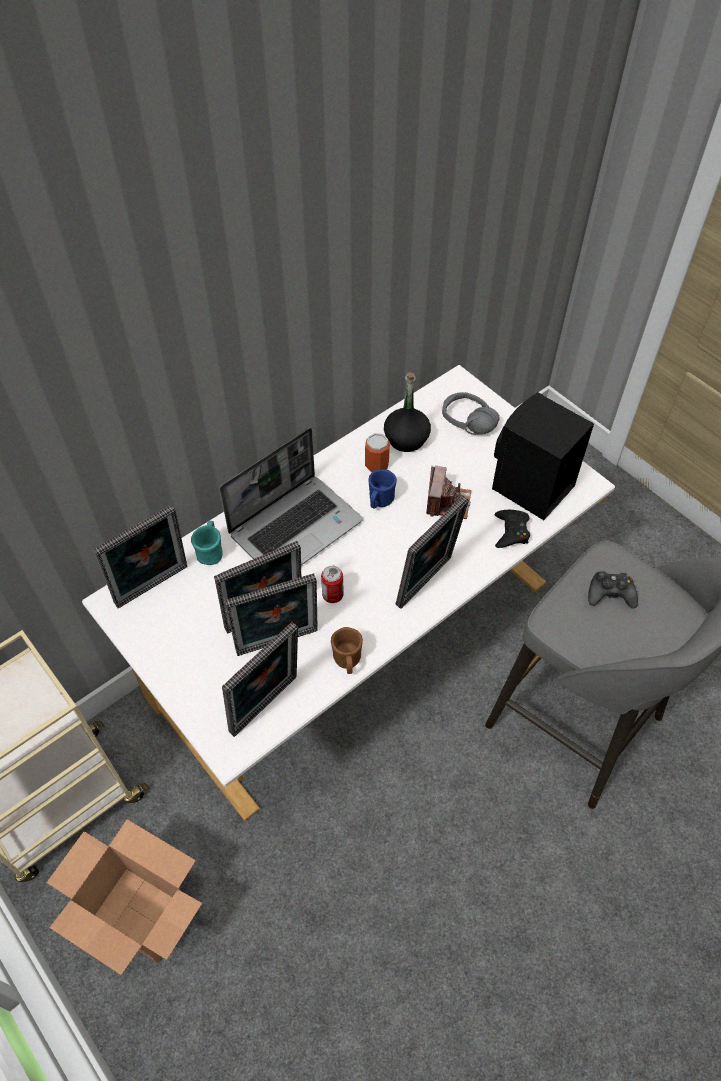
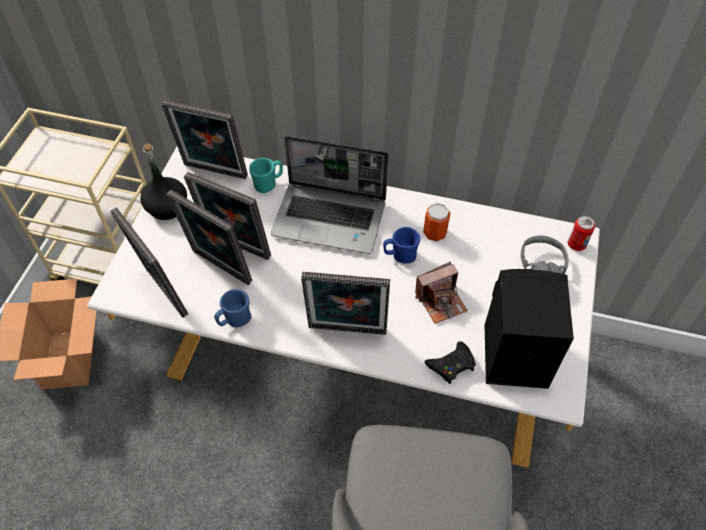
camera: 55 degrees right, 0 degrees up
picture frame [222,622,298,737] -> picture frame turned 45 degrees clockwise [110,207,188,318]
can [321,566,344,603] -> can moved to [568,216,595,251]
brown mug [331,627,363,674] -> blue mug [214,289,251,327]
black bottle [384,372,431,452] -> black bottle moved to [140,143,187,220]
black game controller [588,571,638,609] -> none

